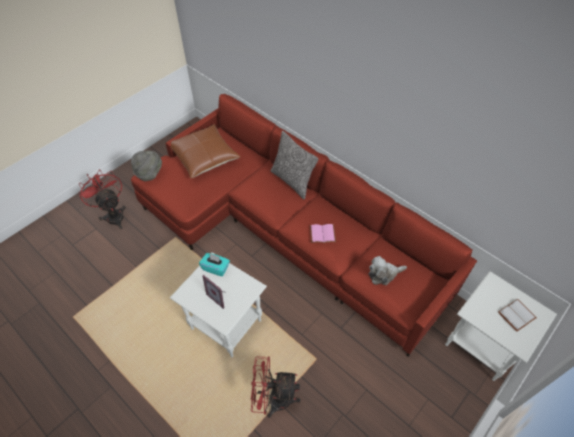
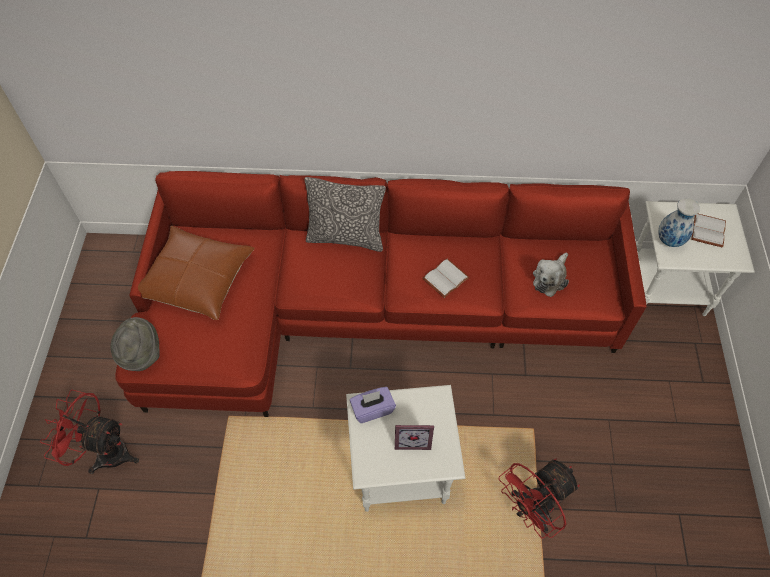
camera: 40 degrees left, 5 degrees up
turquoise tissue box [199,253,230,276] -> purple tissue box [350,387,396,423]
pink book [310,224,336,243] -> white book [422,258,470,298]
none -> vase [658,198,700,247]

